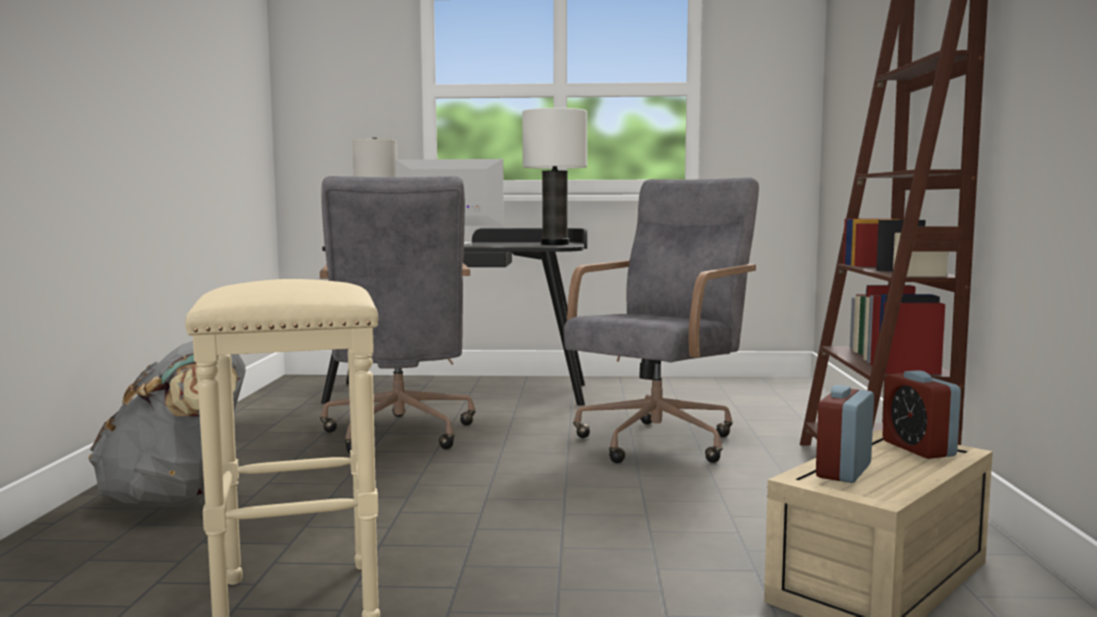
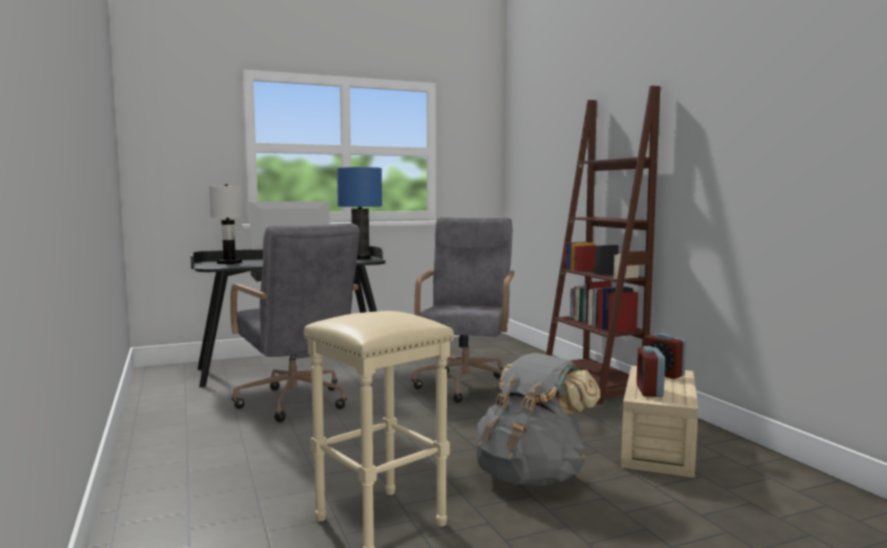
camera: 25 degrees left, 0 degrees up
grey backpack [88,341,246,507] -> grey backpack moved to [475,353,600,487]
white table lamp [522,108,587,245] -> blue table lamp [337,167,382,260]

